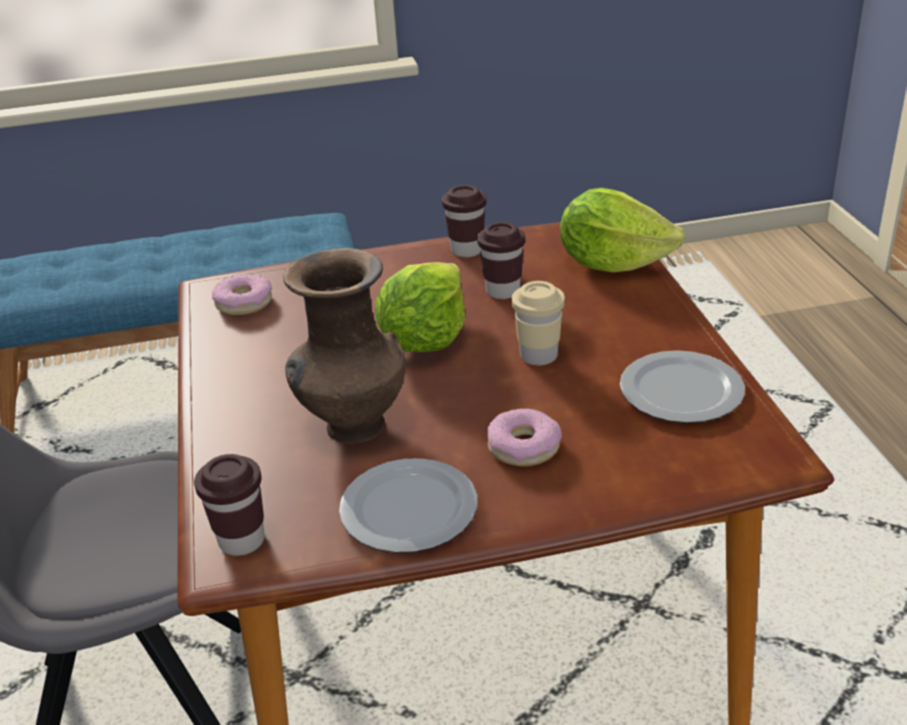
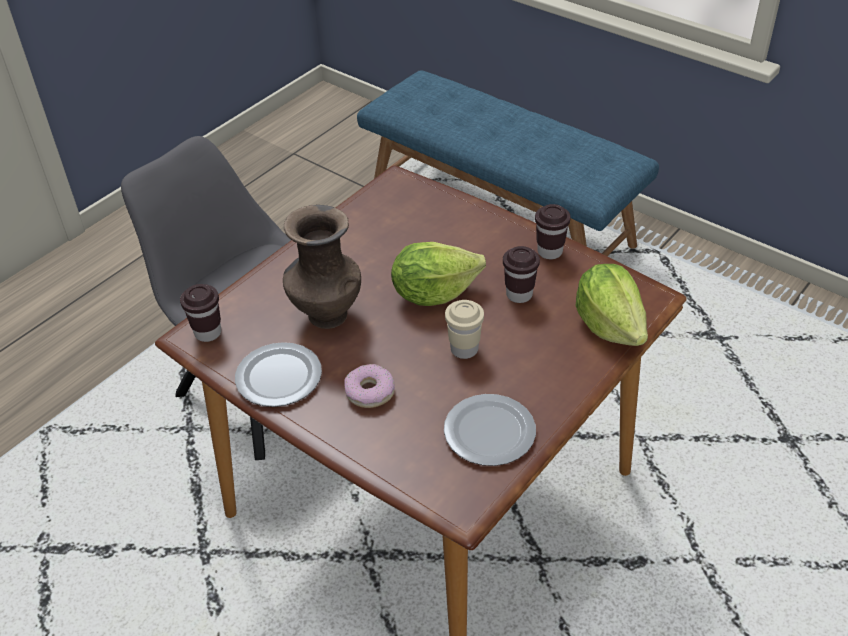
camera: 50 degrees right, 10 degrees up
donut [212,274,272,315] -> none

